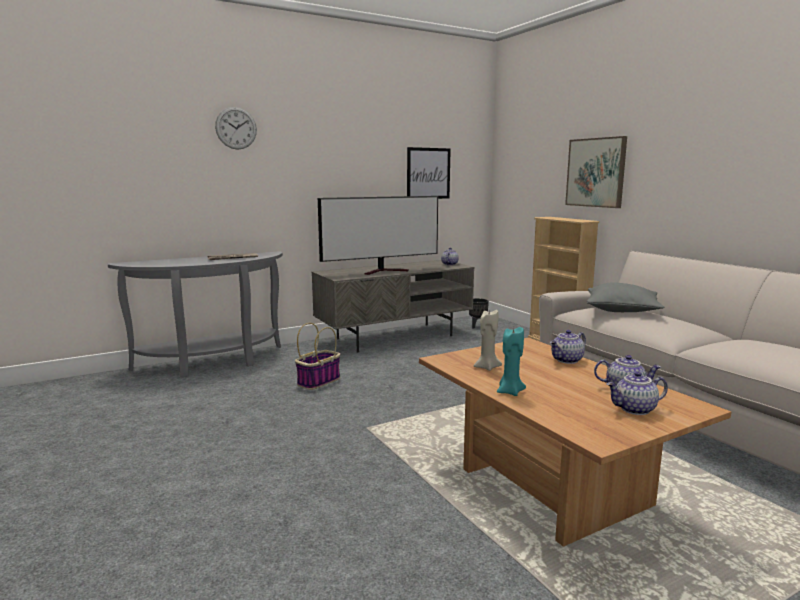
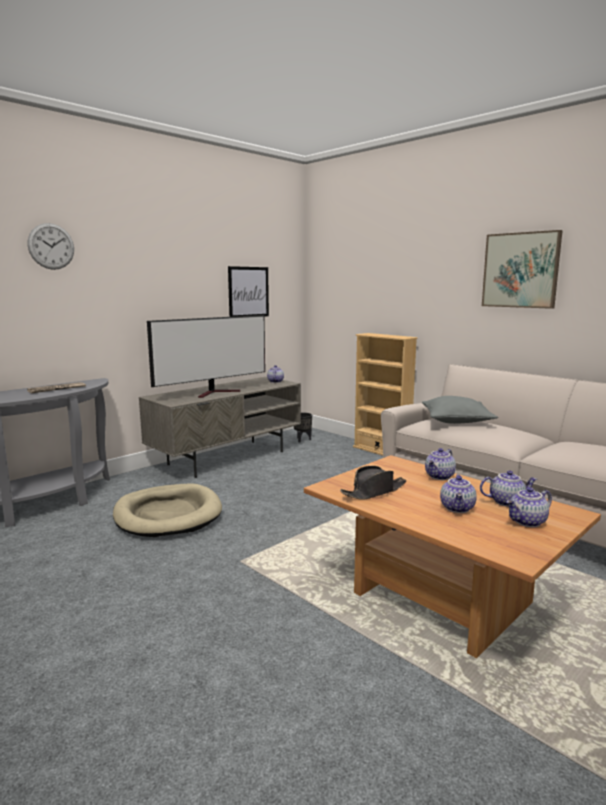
camera: 15 degrees left, 0 degrees up
basket [295,323,340,390] -> beige dog bed [113,483,222,537]
beige candle [474,310,502,371] -> black hat [340,466,406,500]
turquoise candle [497,327,526,396] -> none
picture [565,136,627,208] -> picture moved to [482,230,563,309]
none -> teapot [440,474,477,513]

